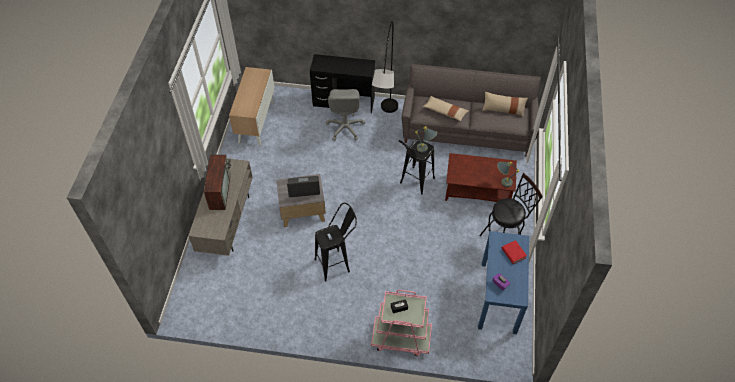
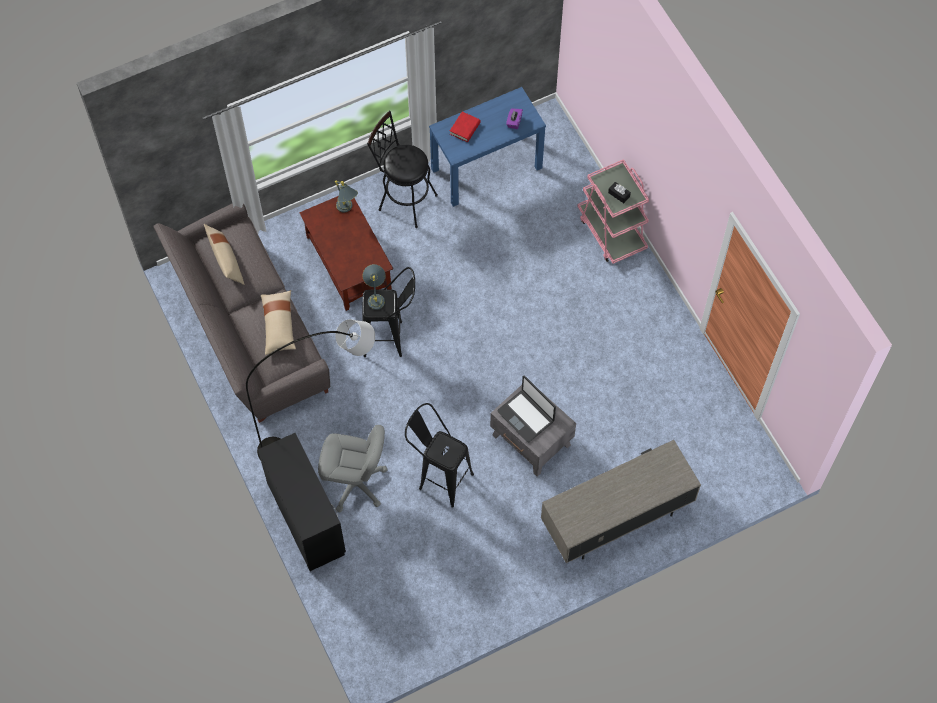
camera: 125 degrees left, 10 degrees up
television [204,155,232,210] -> none
cabinet [229,67,275,145] -> none
black stool [314,203,357,282] -> black stool moved to [405,403,474,508]
grey office chair [326,89,365,141] -> grey office chair turned 45 degrees clockwise [318,425,388,512]

